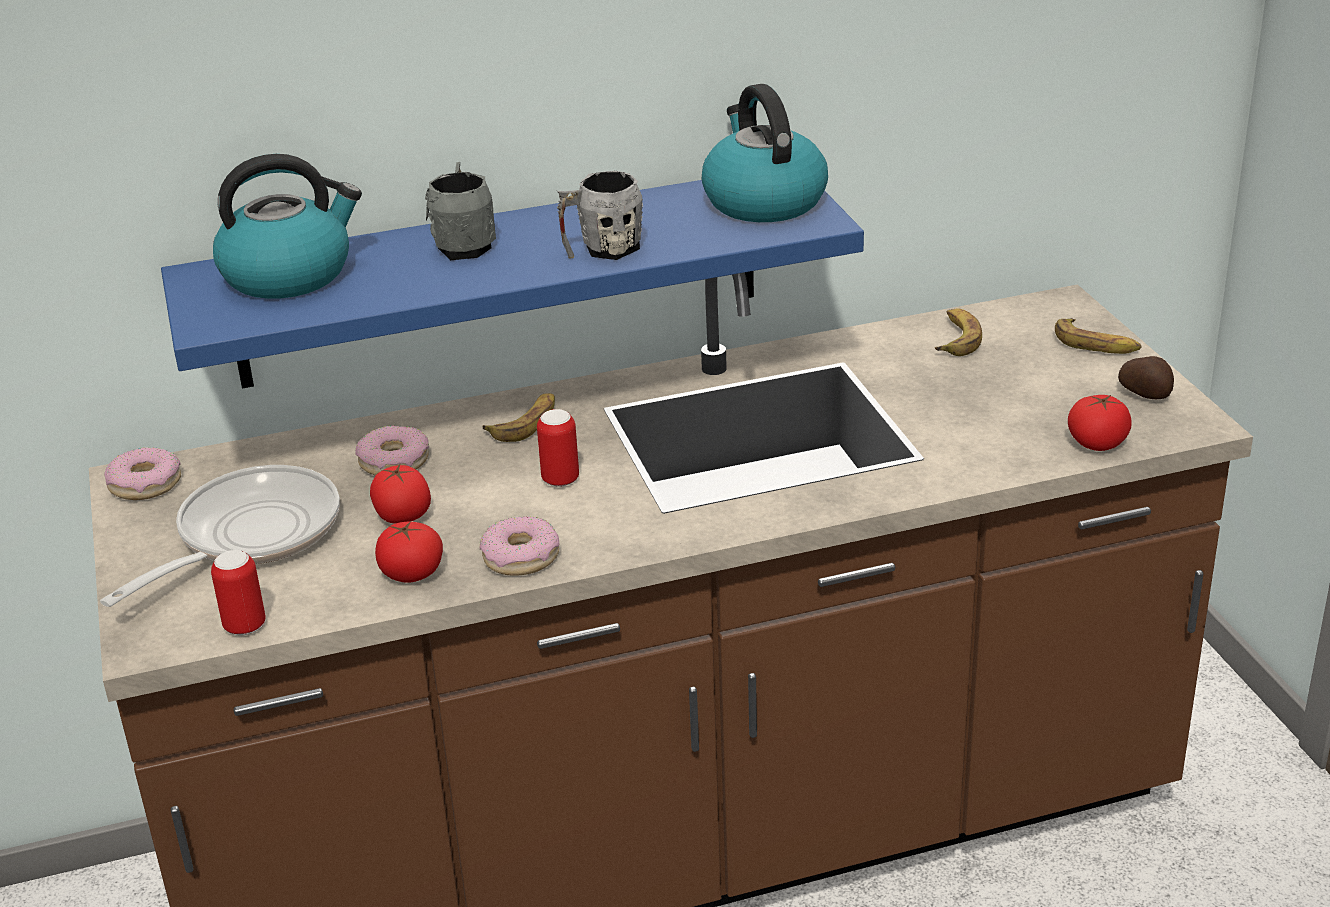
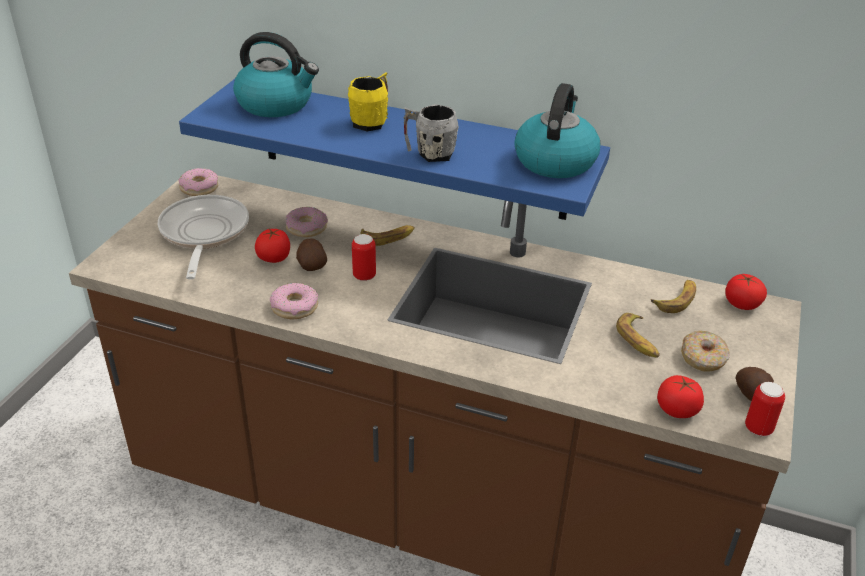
camera: 35 degrees right, 5 degrees up
frying pan [100,465,340,607] -> frying pan turned 75 degrees counterclockwise [158,195,249,279]
can [211,550,266,635] -> can moved to [745,382,785,437]
tomato [375,520,443,583] -> tomato moved to [725,273,767,310]
grey mug [425,162,496,260] -> yellow mug [348,72,388,131]
banana [1055,318,1141,354] -> banana moved to [616,313,660,358]
none -> potato [296,239,327,271]
none -> donut [681,331,730,372]

